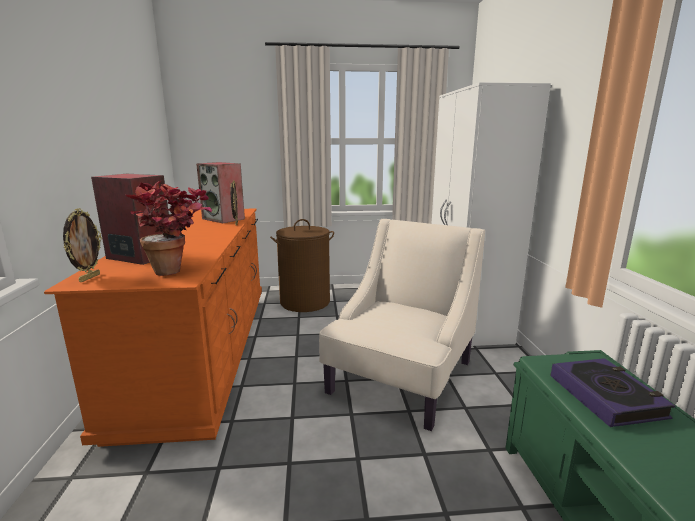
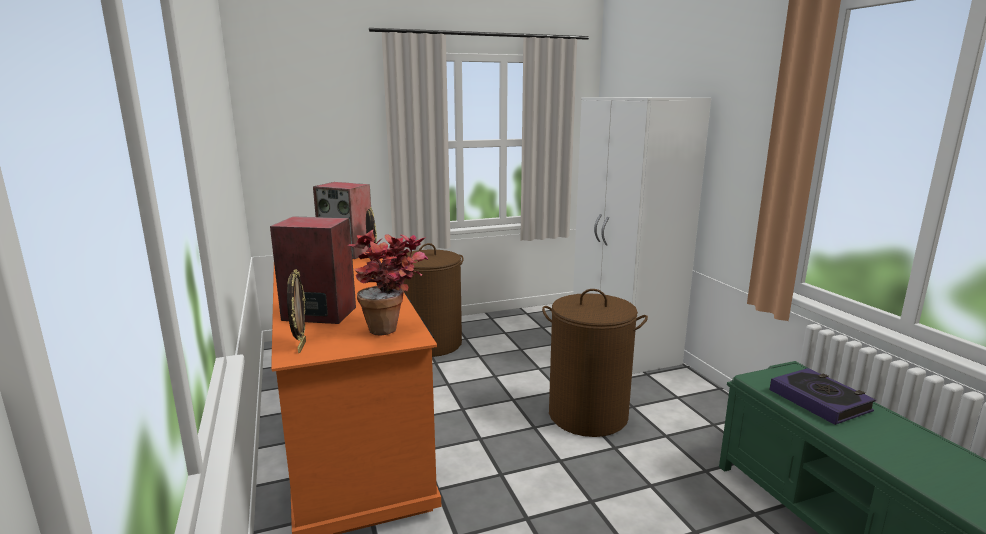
camera: 15 degrees left, 0 degrees up
beige armchair [319,219,485,431] -> brown laundry basket [542,289,648,437]

